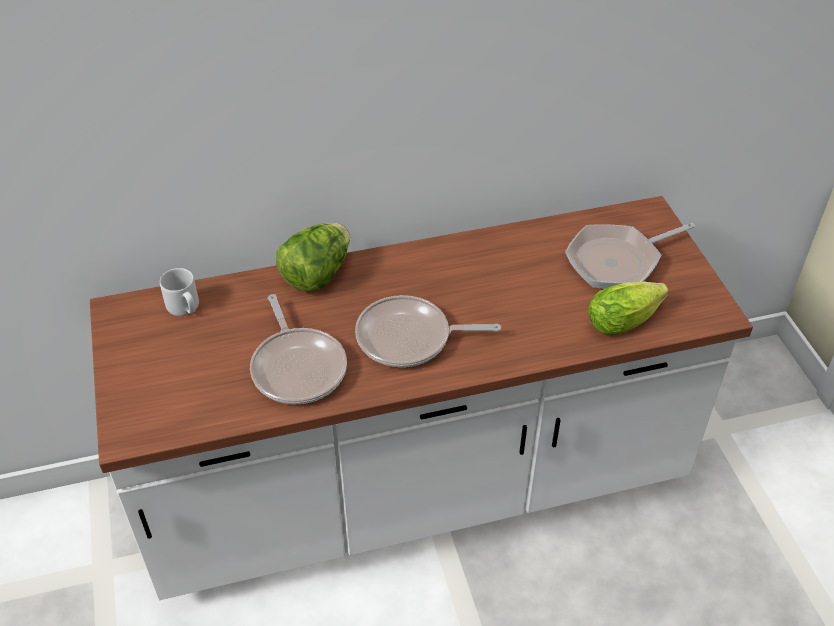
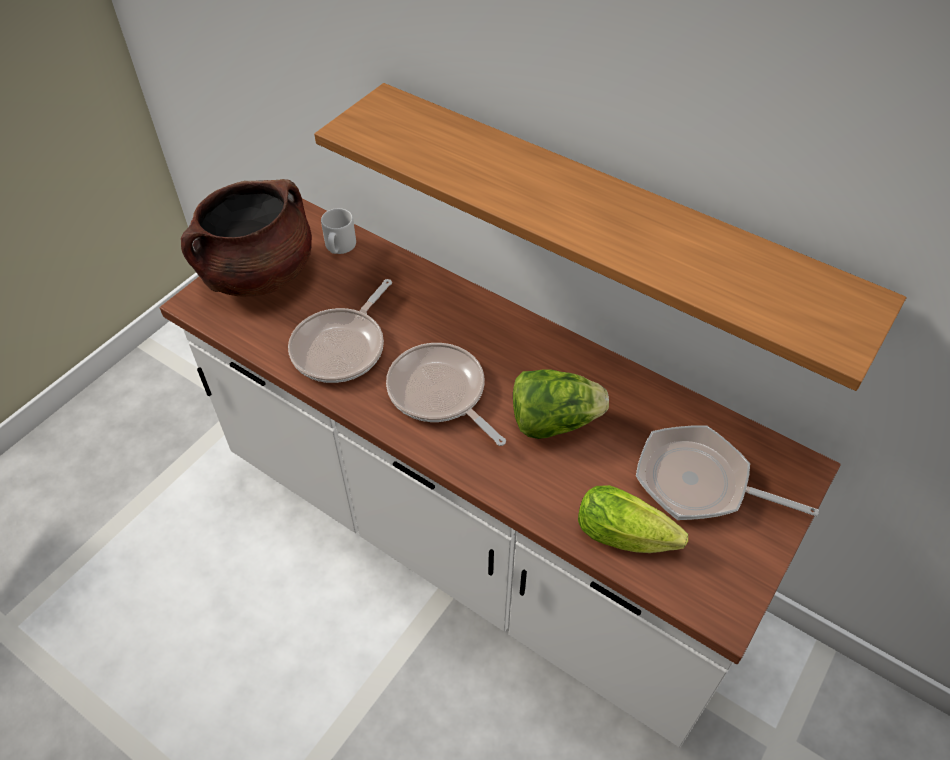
camera: 50 degrees right, 5 degrees up
lettuce [276,223,350,292] -> lettuce moved to [513,369,609,439]
none -> brown cooking pot [181,179,312,297]
none -> shelf [314,83,906,391]

